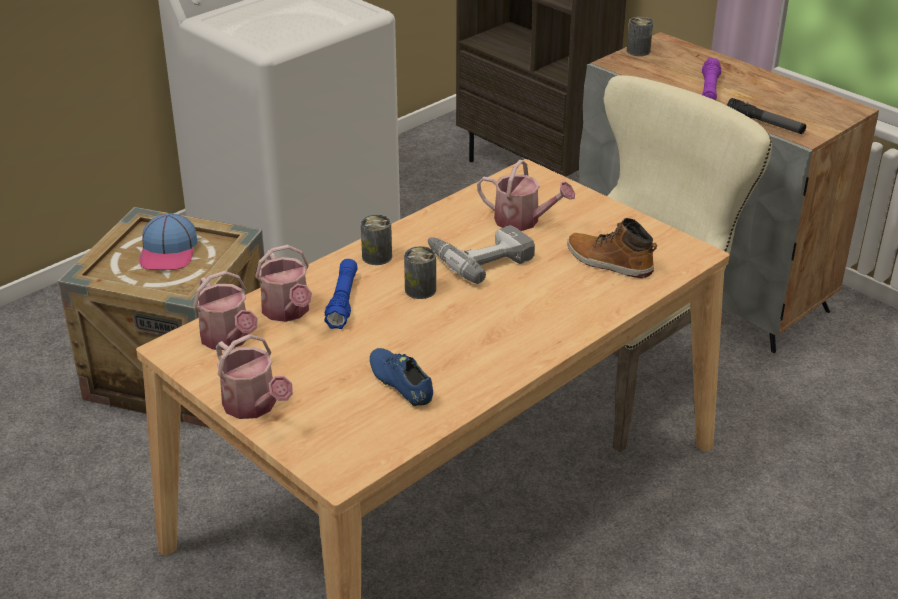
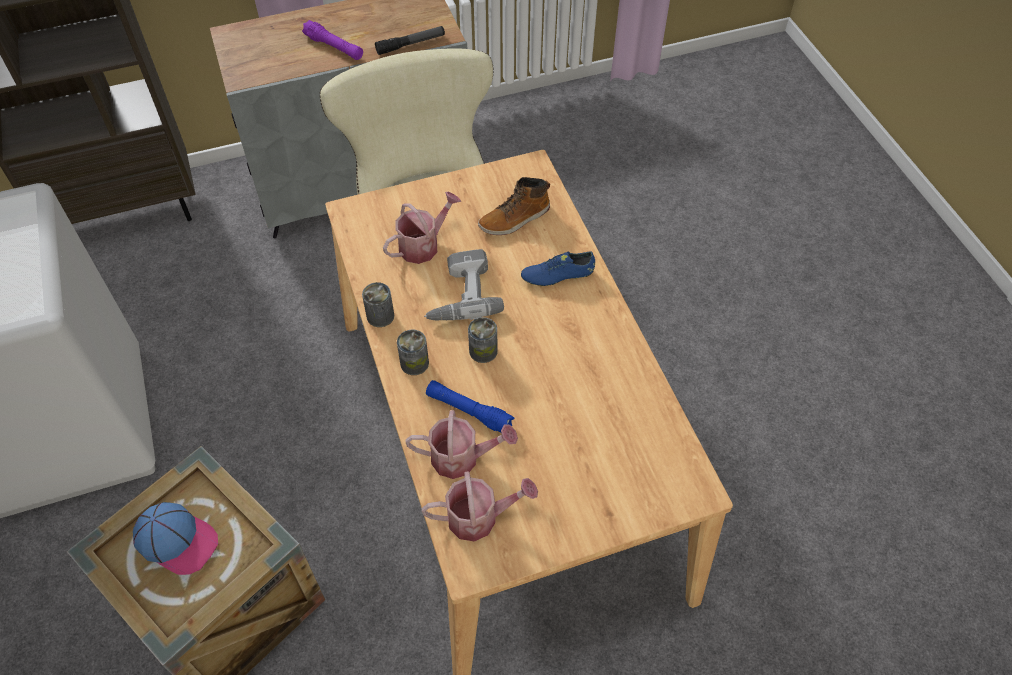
camera: 65 degrees left, 20 degrees up
watering can [216,334,293,419] -> none
blue shoe [370,348,433,407] -> blue shoe moved to [521,251,595,287]
can [627,17,653,56] -> can moved to [362,282,394,327]

